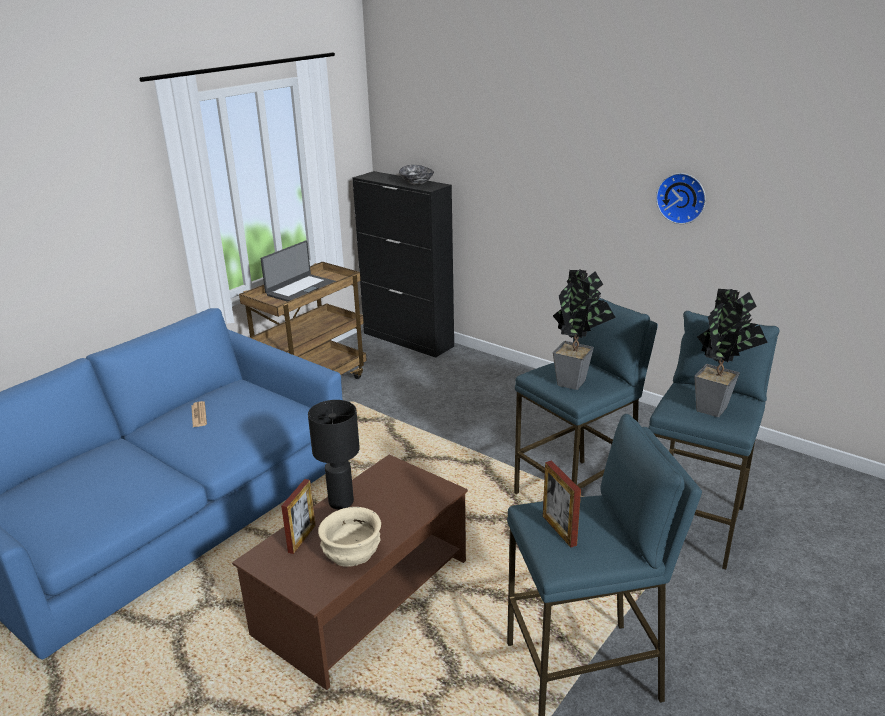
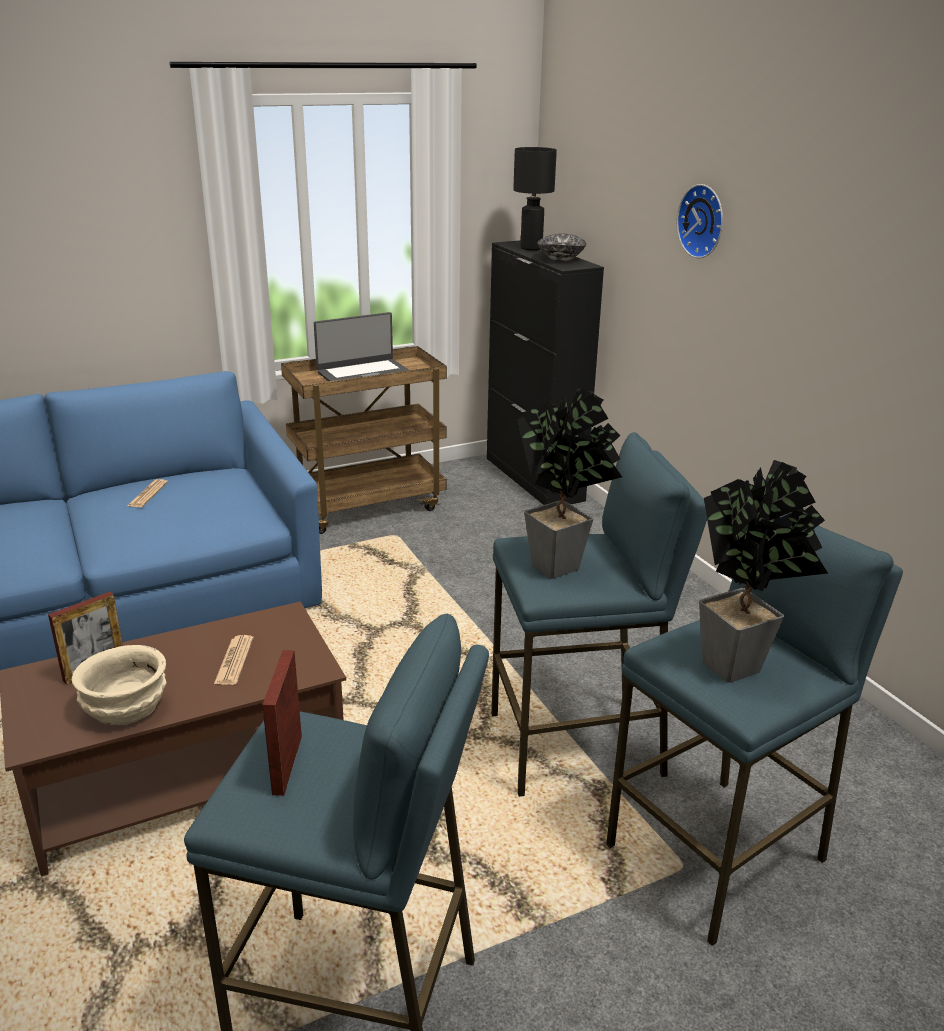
camera: 25 degrees right, 0 degrees up
black table lamp [308,400,360,509] -> black table lamp moved to [513,147,557,250]
wall clock [656,173,706,224] -> wall clock moved to [677,184,723,259]
none -> newspaper [214,635,254,685]

